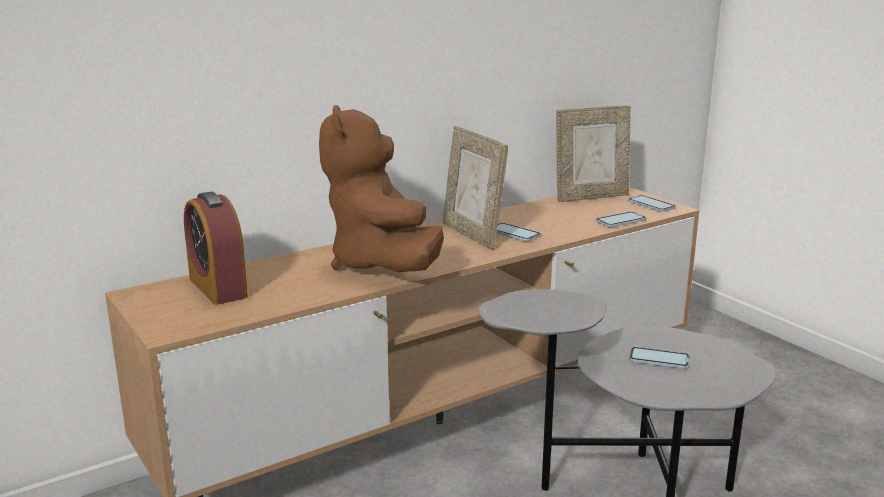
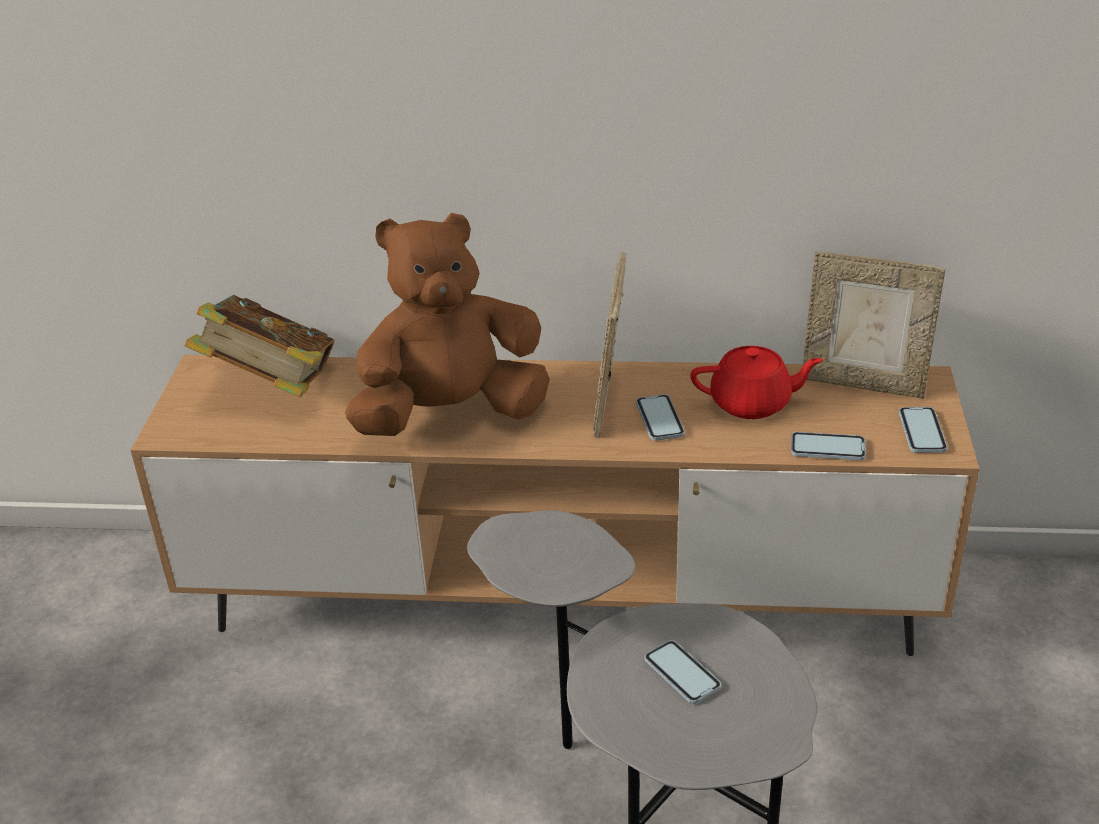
camera: 40 degrees right, 15 degrees up
alarm clock [184,191,248,305] -> book [184,295,335,397]
brown plush toy [319,105,444,272] -> brown plush toy turned 45 degrees clockwise [345,213,550,436]
none -> red teapot [690,346,823,419]

